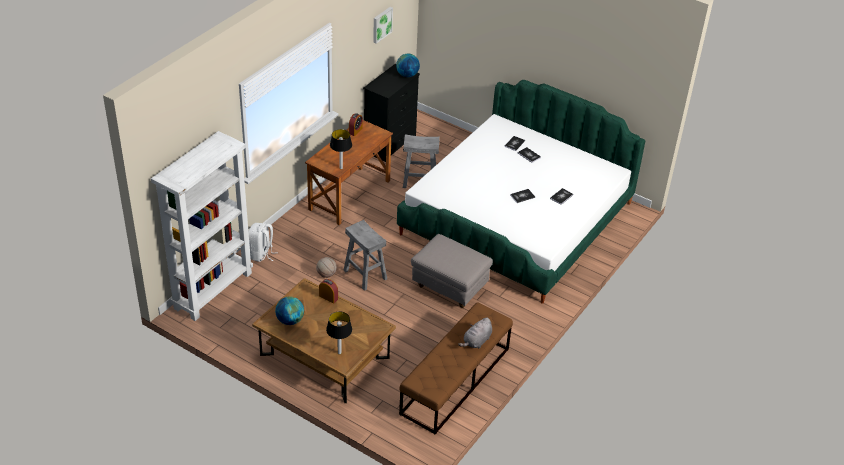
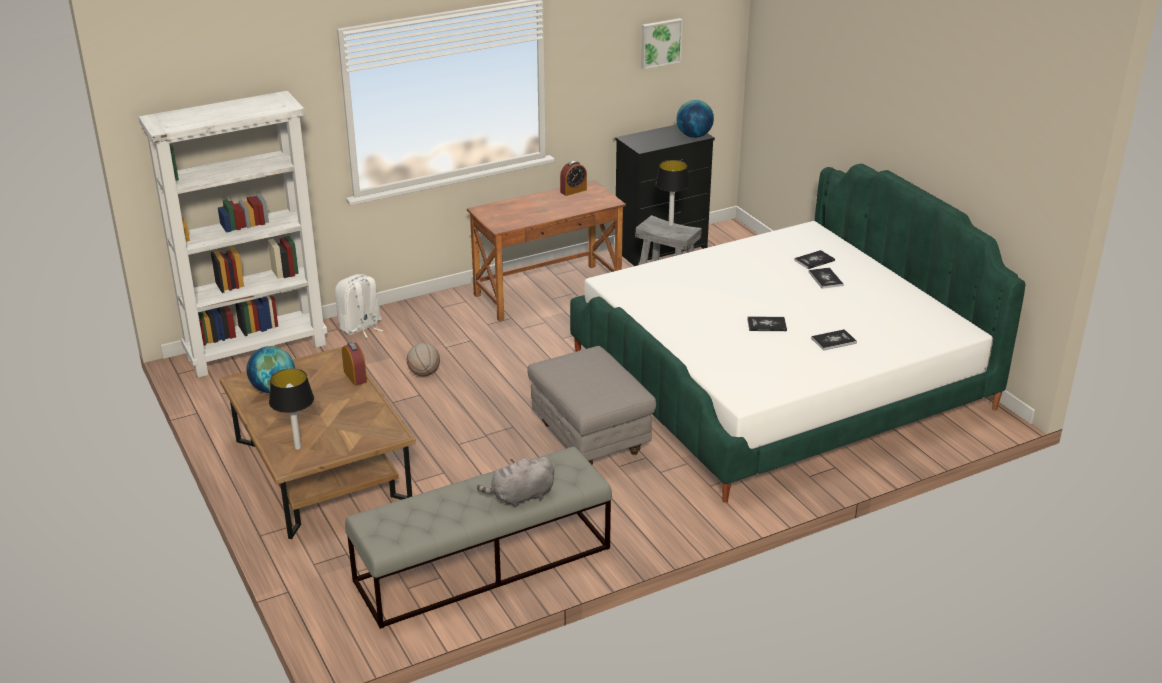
camera: 30 degrees right, 10 degrees down
table lamp [330,129,352,169] -> table lamp moved to [655,160,690,227]
grey stool [344,220,387,291] -> none
brown bench [399,302,513,434] -> grey bench [345,447,612,629]

